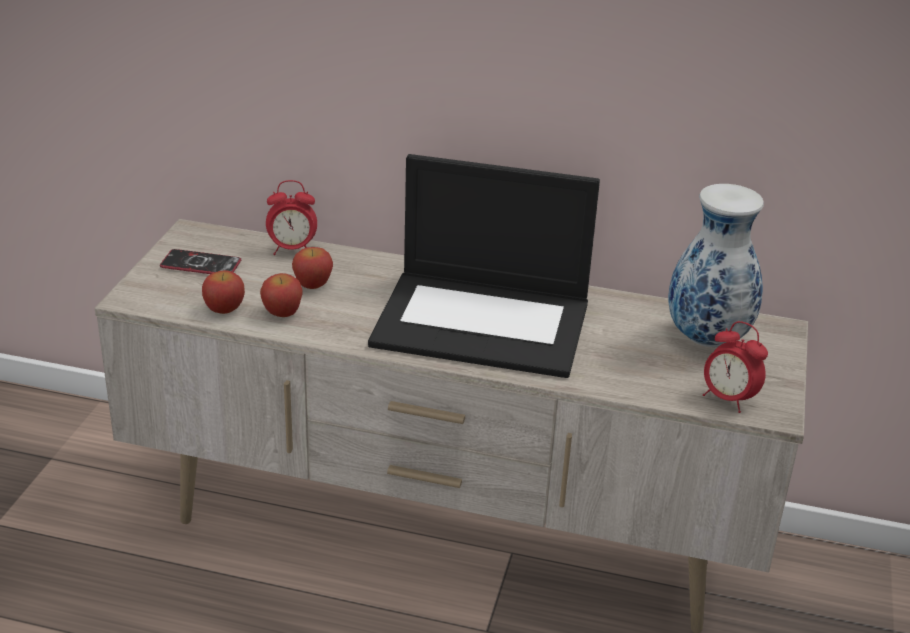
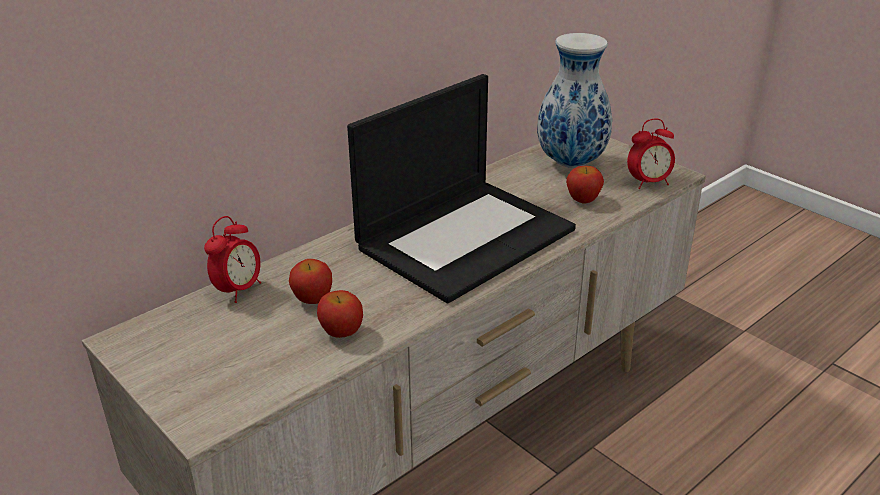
camera: 55 degrees left, 0 degrees up
phone [160,249,241,274] -> none
apple [202,270,245,314] -> apple moved to [566,166,604,203]

